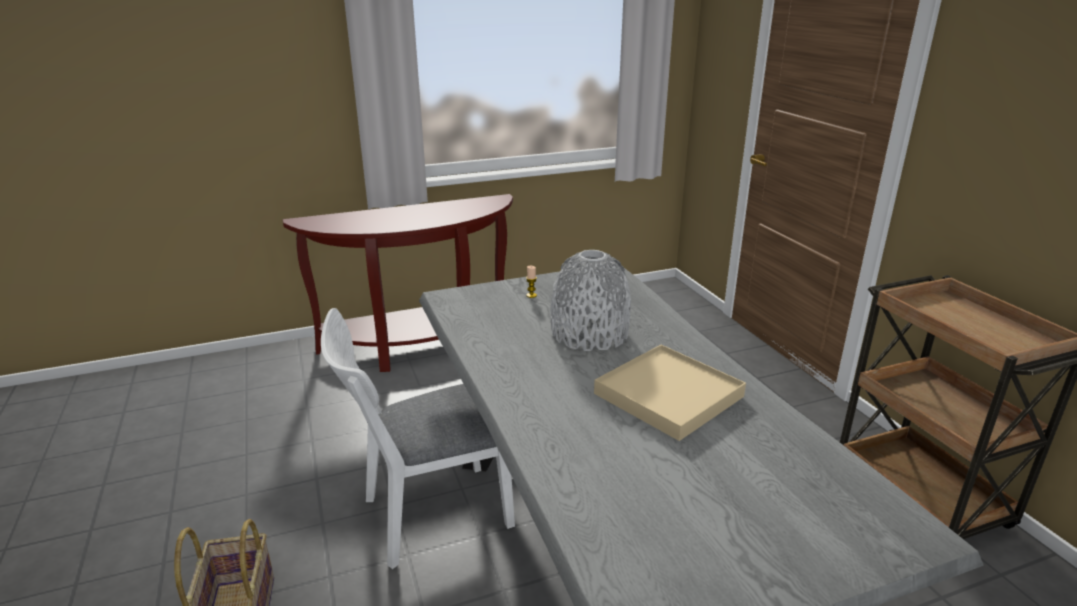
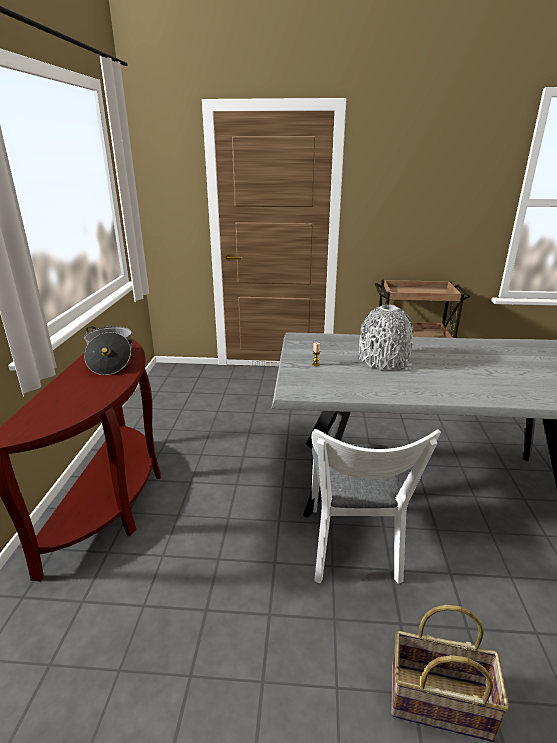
camera: 65 degrees left, 0 degrees up
beige tray [594,345,746,441] -> none
none -> cooking pot [84,326,132,375]

